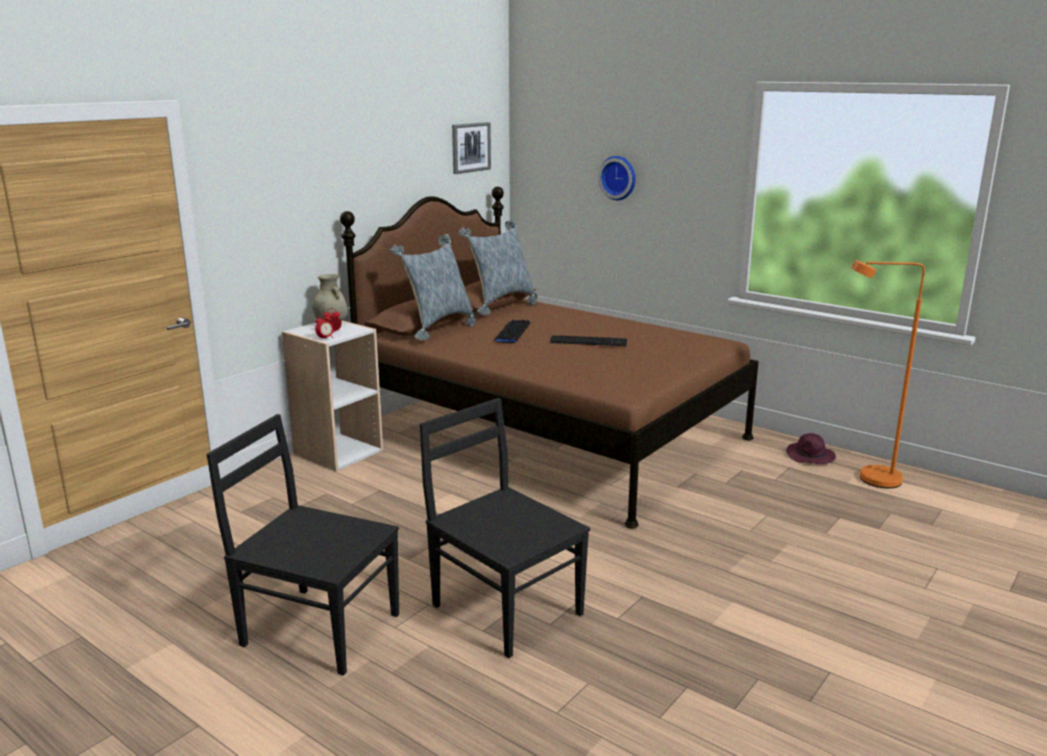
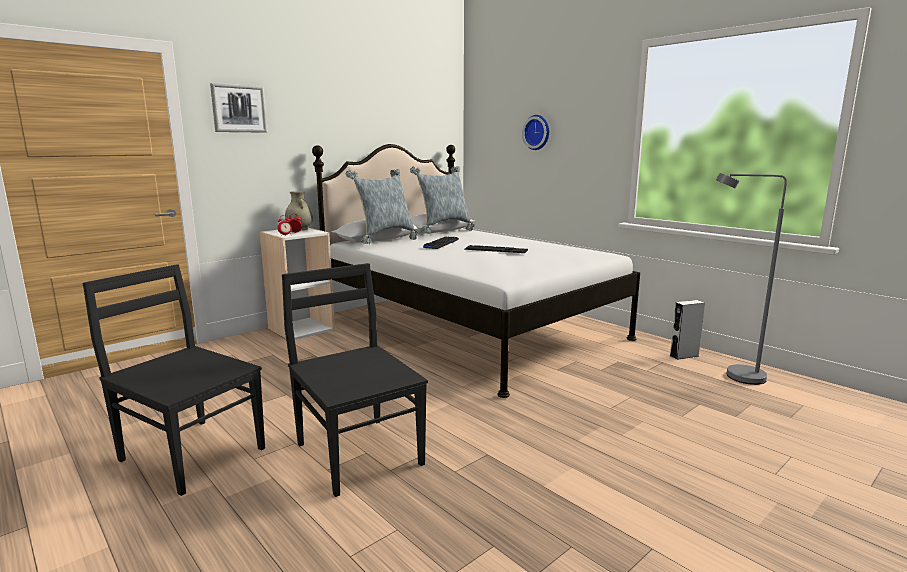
camera: 10 degrees right, 5 degrees down
brown bed [340,187,758,528] -> white bed [312,144,640,398]
picture [452,122,491,174] -> picture moved to [210,83,267,133]
purple hat [786,433,836,464] -> grey speaker [670,300,705,360]
orange floor lamp [851,260,925,489] -> grey floor lamp [716,173,787,385]

